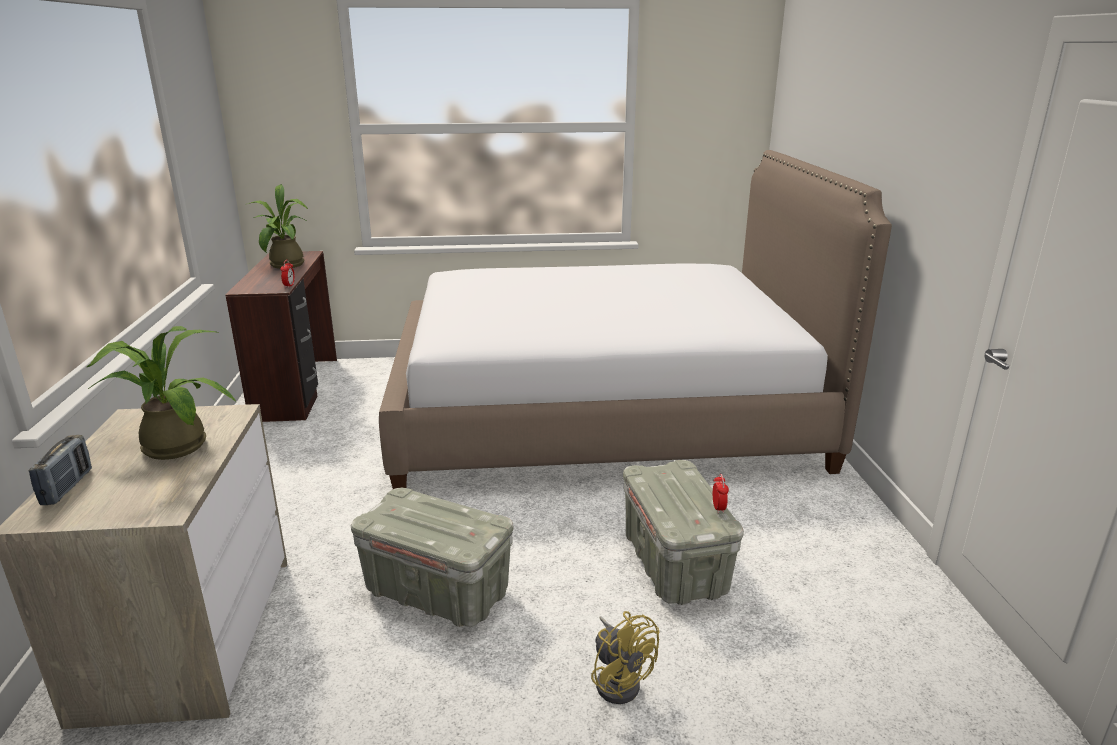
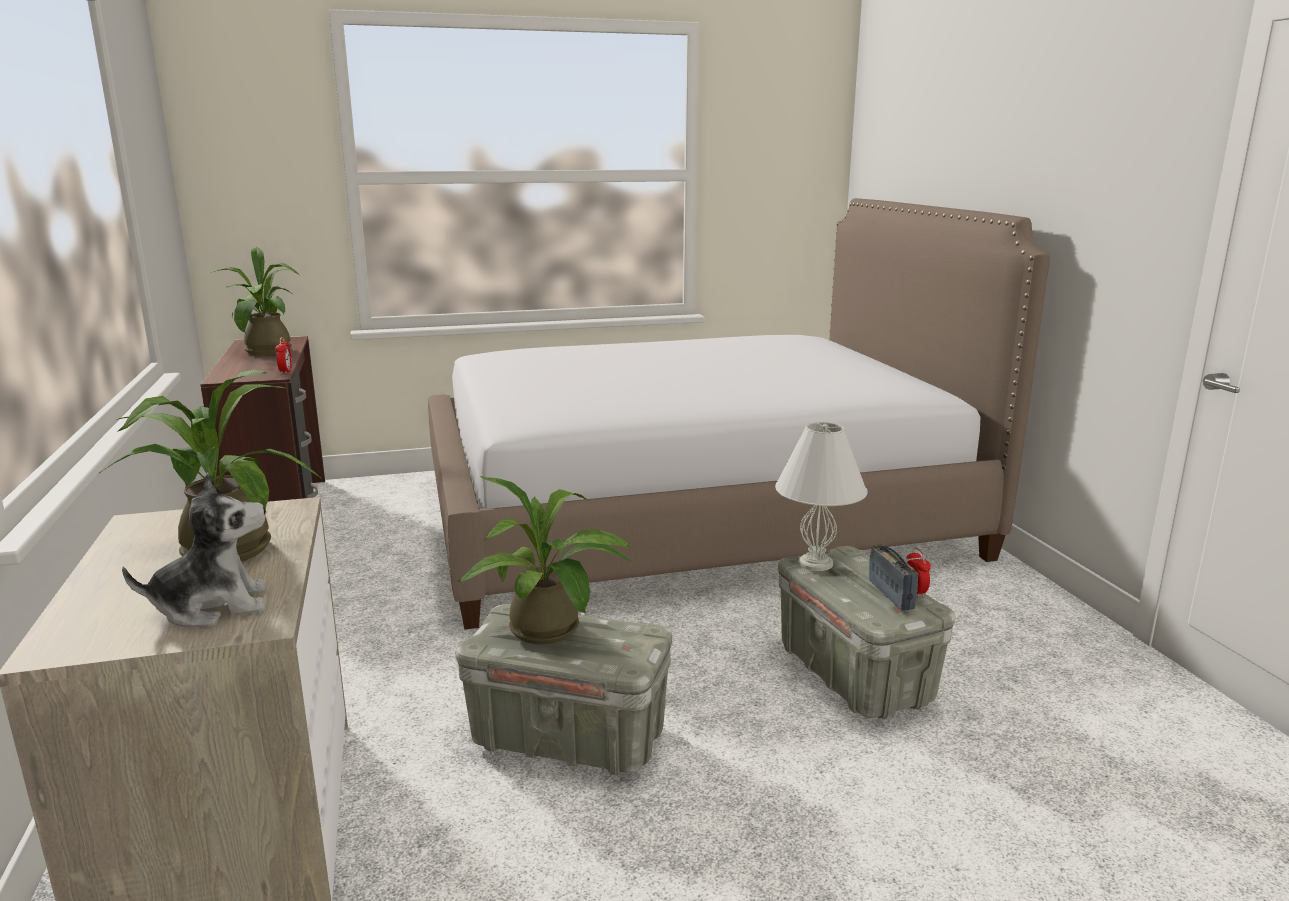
camera: 10 degrees left, 5 degrees down
radio [29,435,92,505] -> radio moved to [869,544,918,611]
yellow fan [591,611,660,704] -> none
none -> plush toy [122,472,266,627]
none -> potted plant [458,476,634,644]
none -> white table lamp [775,422,868,571]

